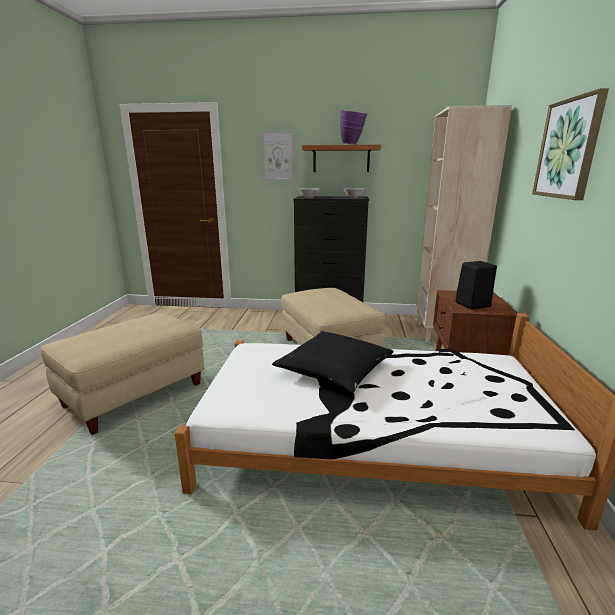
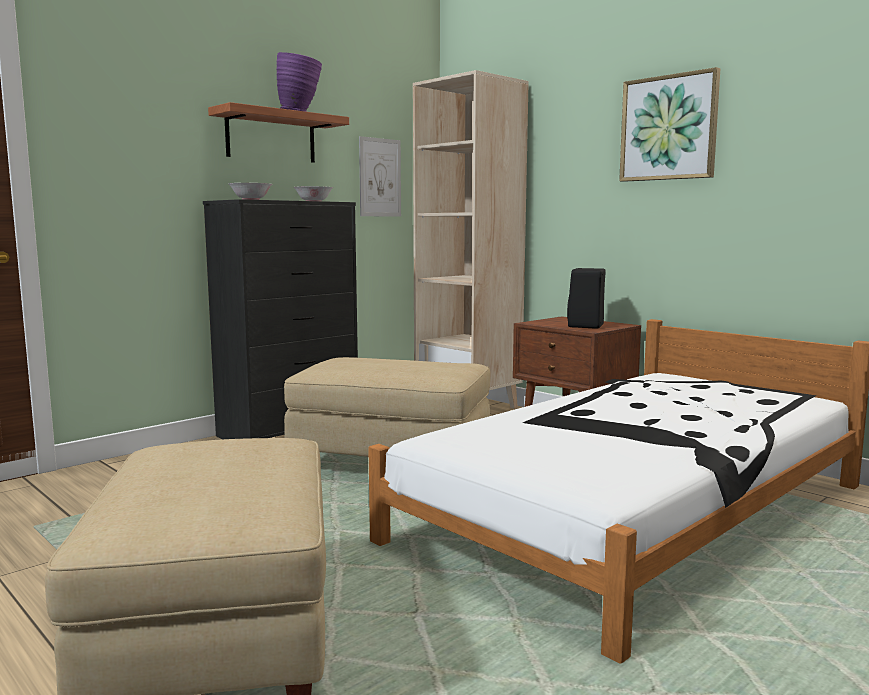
camera: 50 degrees left, 10 degrees down
picture [261,130,295,182] -> picture moved to [359,136,401,217]
black pillow [272,331,394,393] -> none

